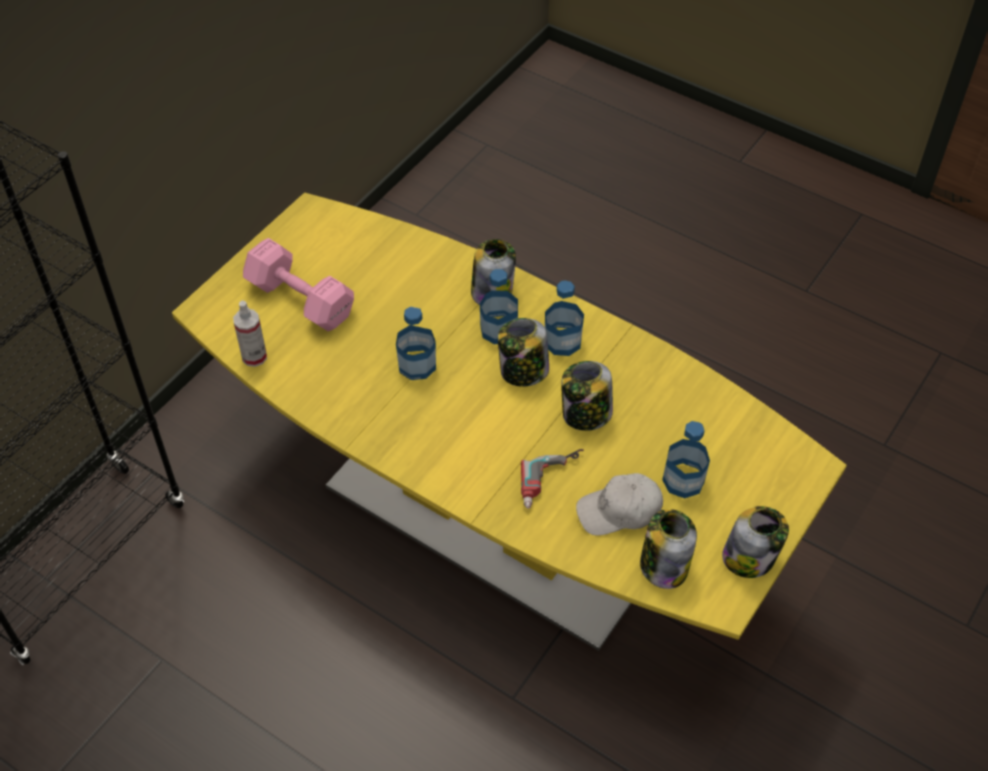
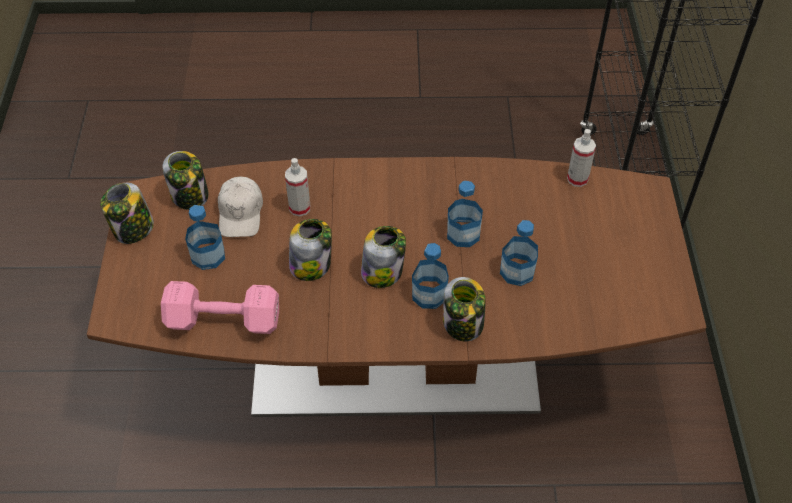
camera: 145 degrees right, 0 degrees up
yellow dining table [172,193,847,651] -> brown dining table [87,157,707,417]
pink dumbbell [243,238,354,331] -> pink dumbbell moved to [161,281,279,334]
power drill [521,449,584,509] -> spray bottle [285,158,310,216]
bottle [545,280,584,356] -> bottle moved to [500,220,538,286]
white cap [576,473,663,536] -> white cap turned 135 degrees clockwise [218,177,263,237]

